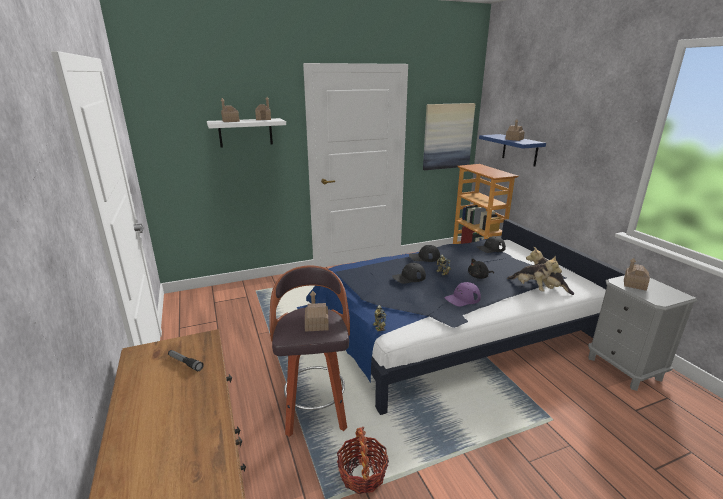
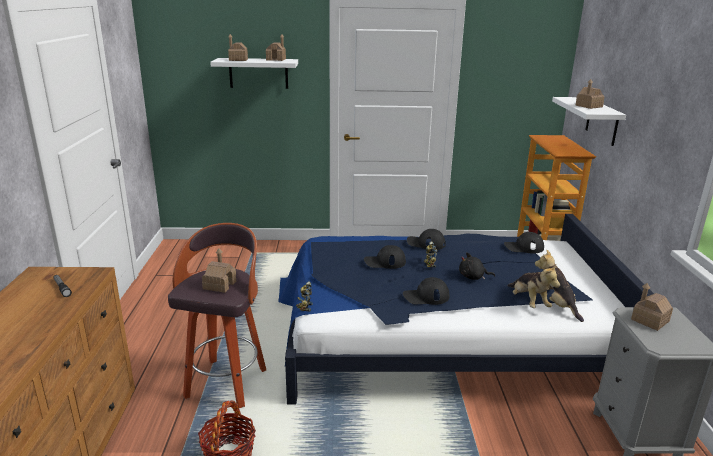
camera: 20 degrees right, 0 degrees up
picture [423,103,475,170] -> none
purple cap [444,282,481,307] -> black cap [403,277,450,305]
blue shelf [479,134,546,166] -> white shelf [552,97,626,146]

